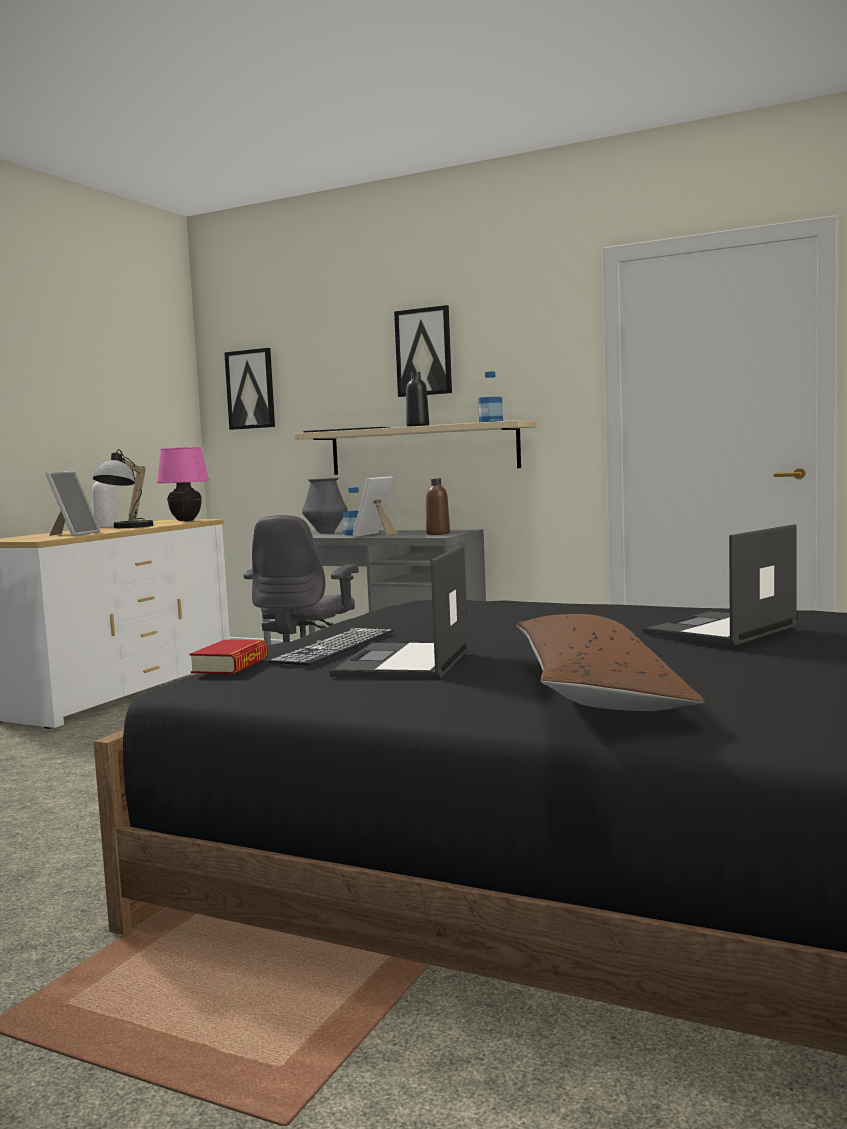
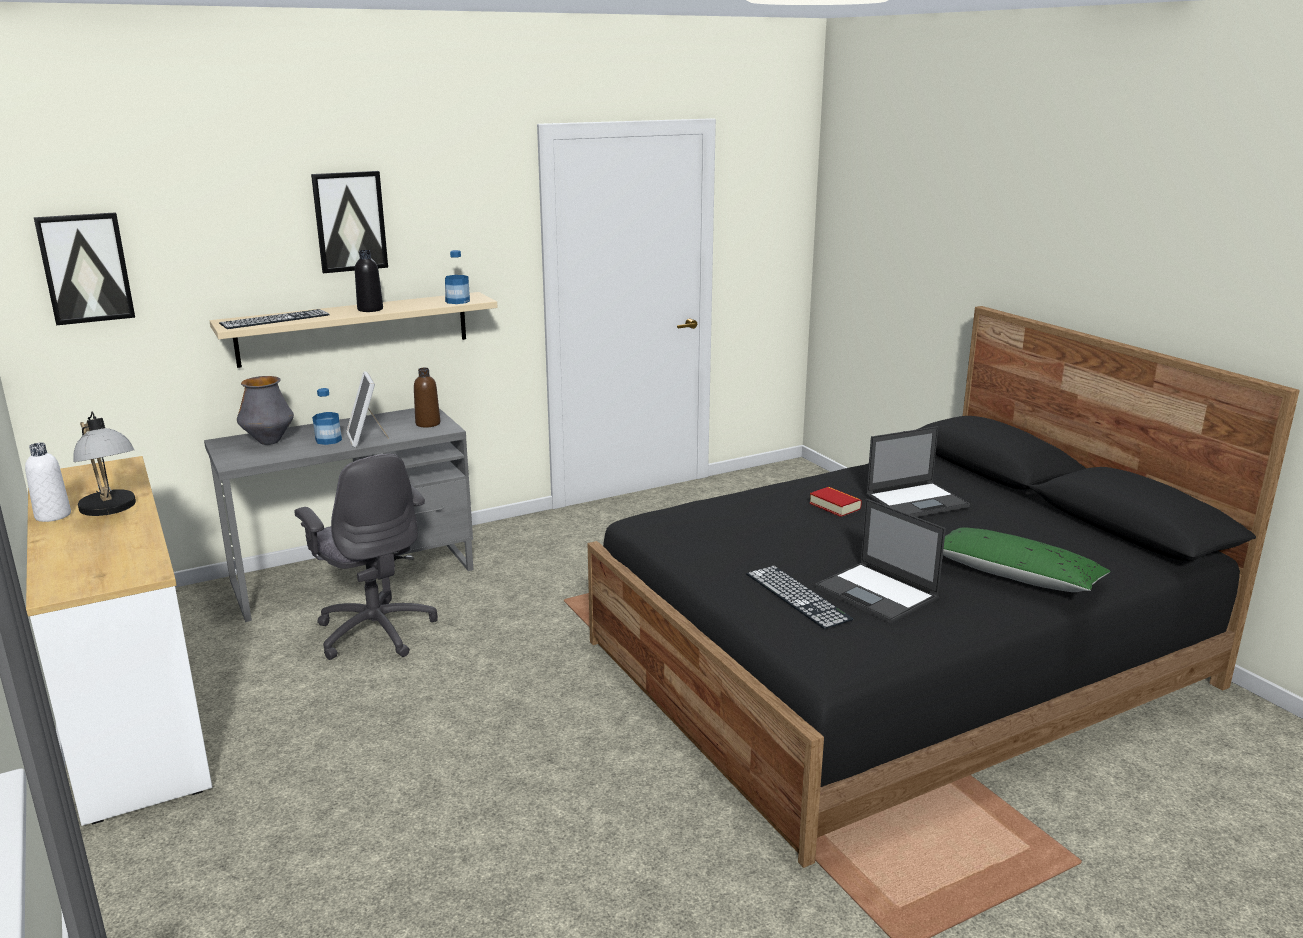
camera: 55 degrees left, 15 degrees up
picture frame [46,471,100,536] -> none
pink table lamp [157,447,209,521] -> none
book [190,640,268,674] -> book moved to [809,487,862,517]
brown pillow [516,614,705,711] -> green pillow [943,527,1111,592]
laptop [642,524,798,645] -> laptop turned 105 degrees counterclockwise [866,426,970,517]

